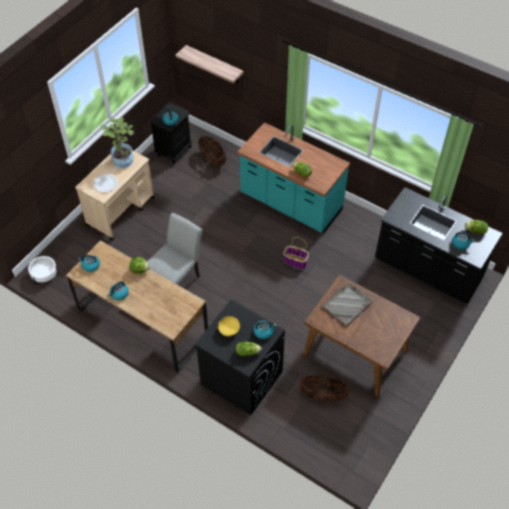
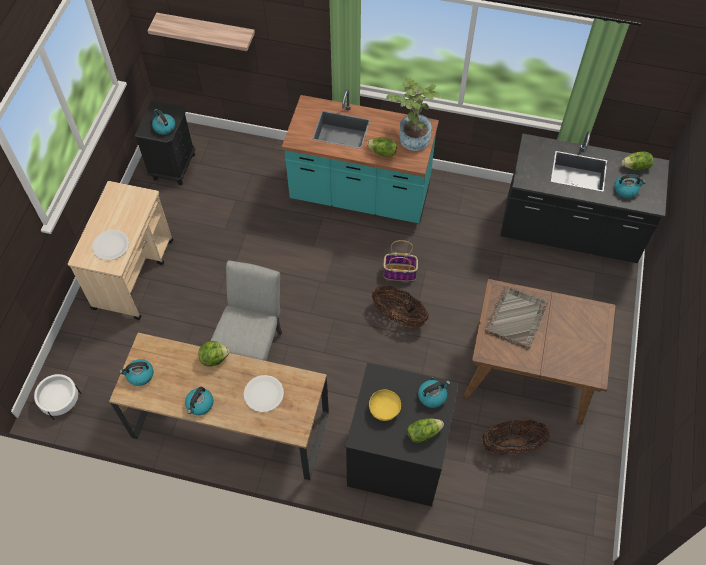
camera: 20 degrees left, 5 degrees up
potted plant [101,118,134,168] -> potted plant moved to [386,78,441,151]
basket [198,136,226,166] -> basket moved to [372,285,429,328]
none -> white plate [244,375,284,412]

